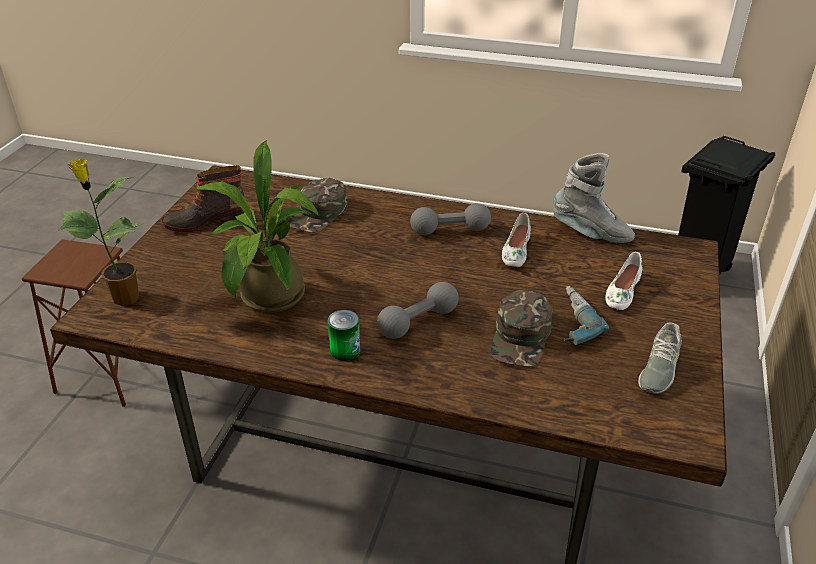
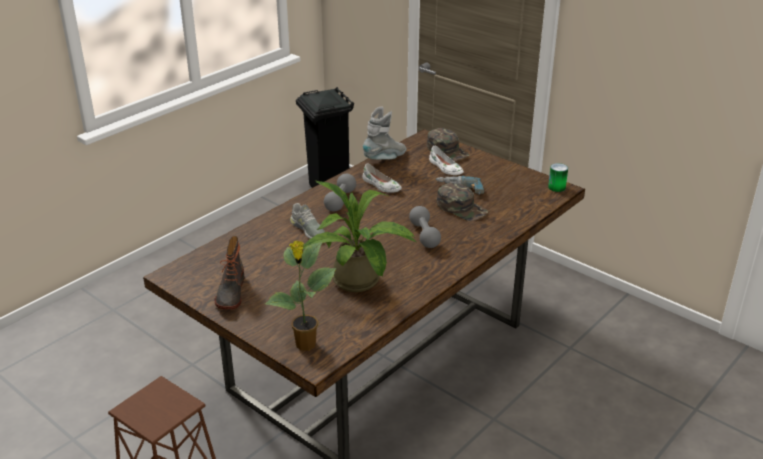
camera: 65 degrees left, 5 degrees down
green cap [287,178,348,233] -> green cap moved to [427,128,470,161]
can [328,310,360,361] -> can moved to [548,163,568,192]
grey shoe [638,323,682,394] -> grey shoe moved to [290,203,325,239]

